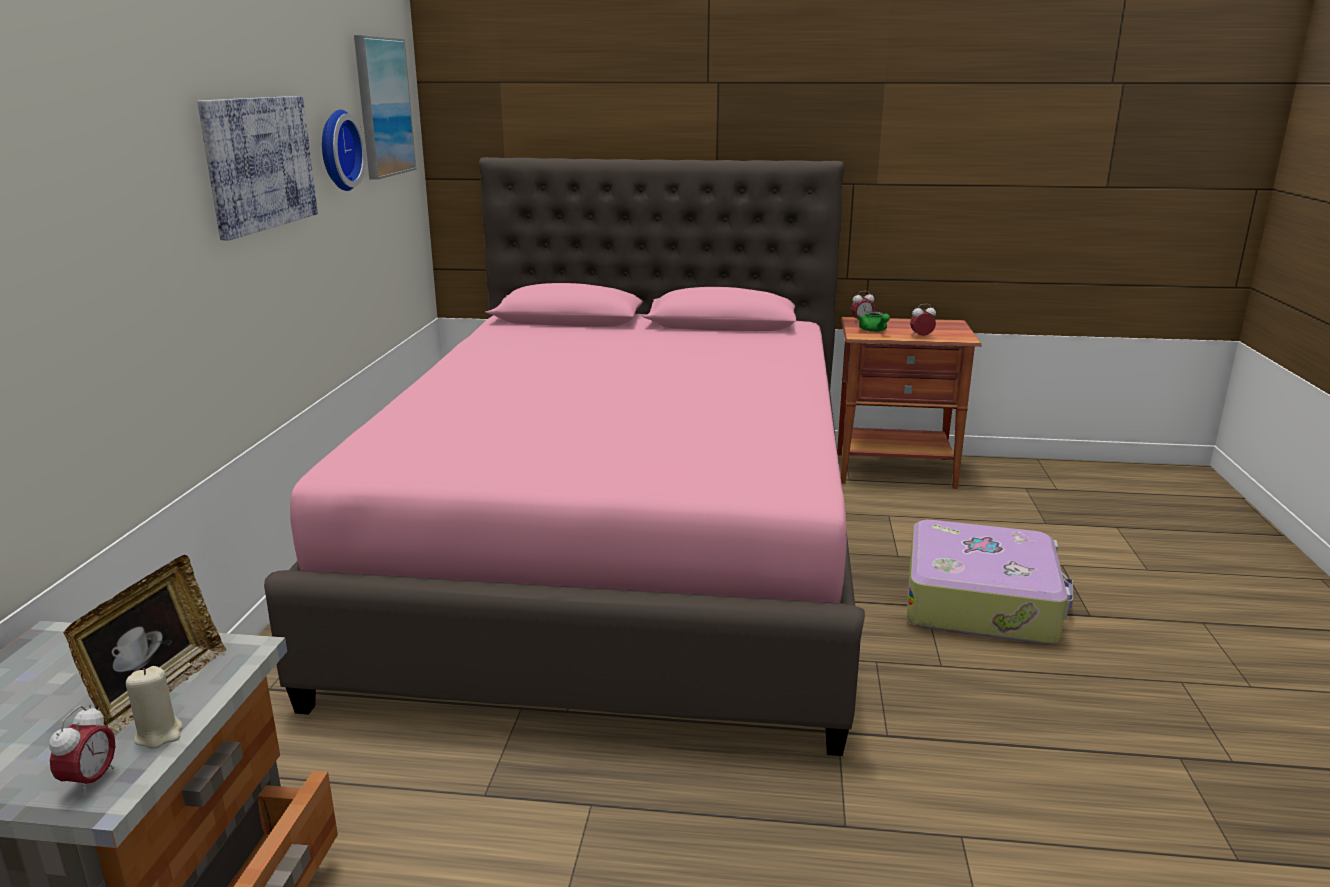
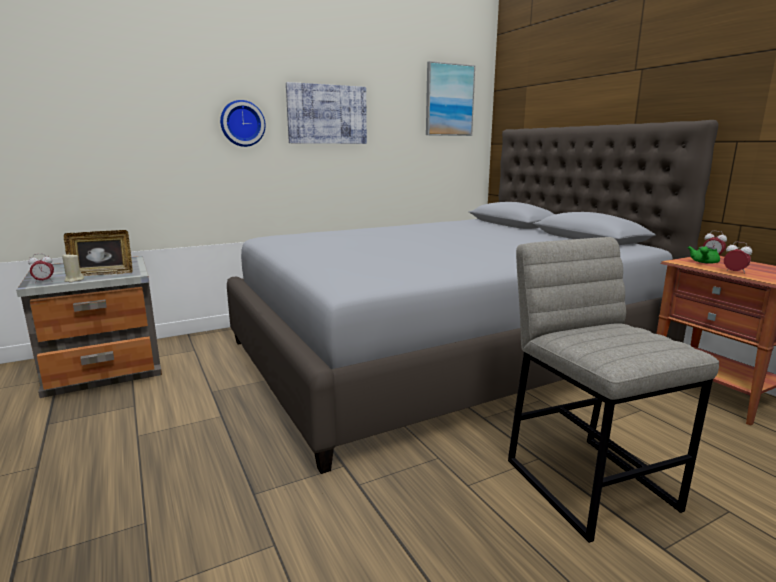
camera: 55 degrees right, 5 degrees down
pink bed [264,157,865,756] -> grey bed [227,120,718,474]
wall clock [322,110,366,191] -> wall clock moved to [220,100,266,147]
suitcase [907,520,1073,644] -> grey chair [508,237,719,543]

